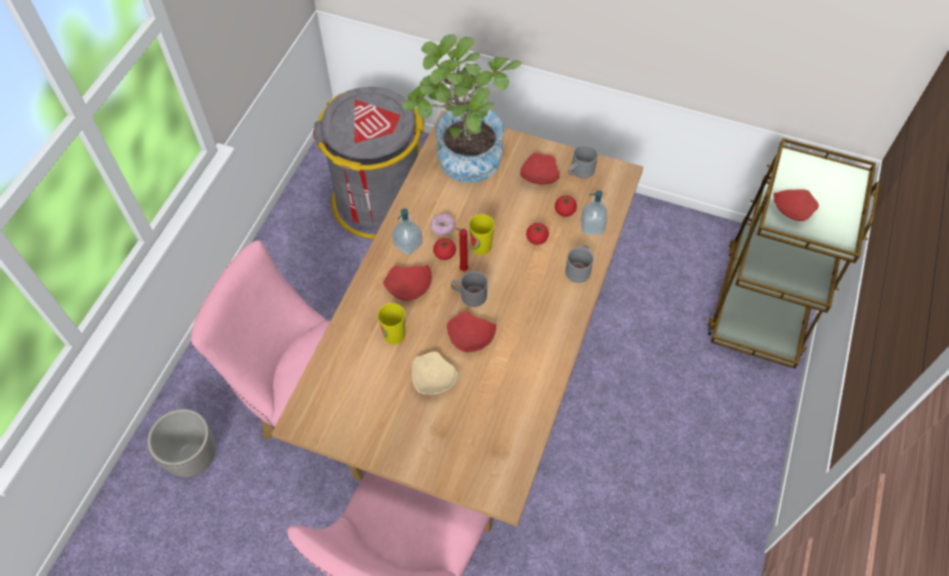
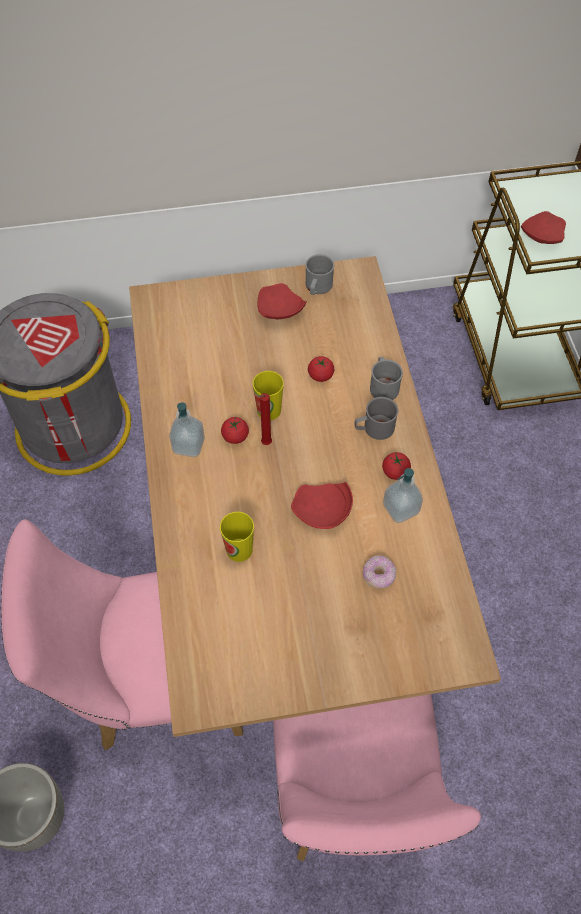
camera: 30 degrees left, 0 degrees up
red plate [383,265,432,301] -> none
potted plant [402,34,521,183] -> none
beige plate [412,352,460,395] -> none
donut [430,213,455,236] -> donut moved to [362,555,396,589]
grey mug [451,271,488,307] -> grey mug moved to [354,397,398,440]
tomato [555,195,577,217] -> tomato moved to [382,452,411,480]
soap dispenser [581,190,607,235] -> soap dispenser moved to [383,468,423,523]

